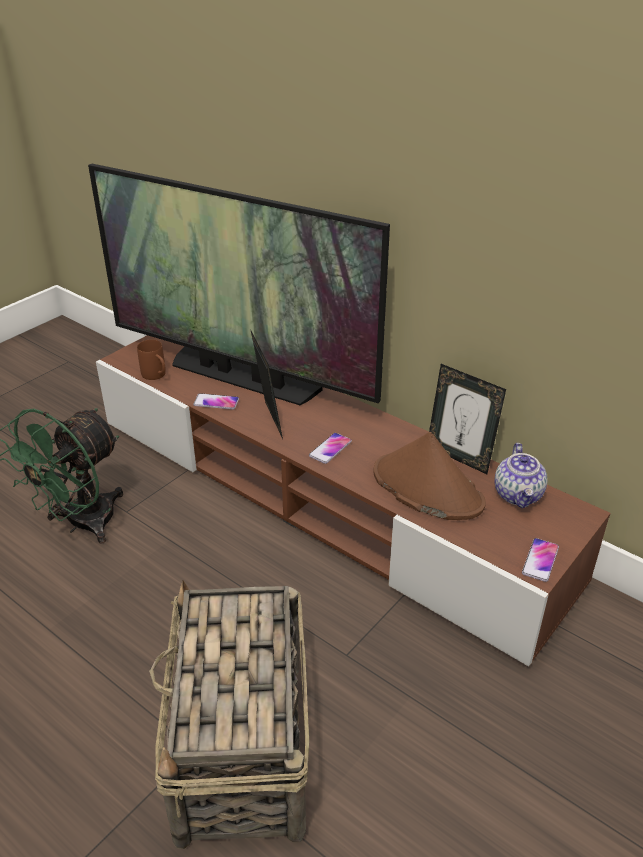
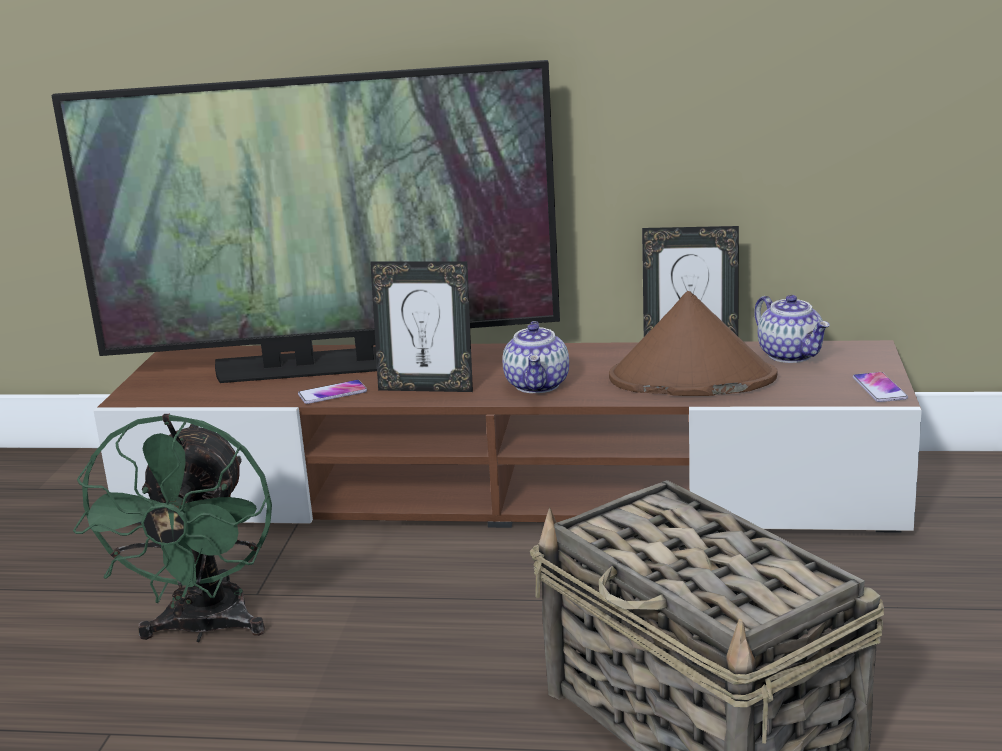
camera: 30 degrees left, 15 degrees down
brown mug [137,340,166,380] -> none
picture frame [250,329,283,439] -> picture frame turned 150 degrees clockwise [370,261,473,392]
phone [309,433,352,464] -> teapot [502,321,569,393]

